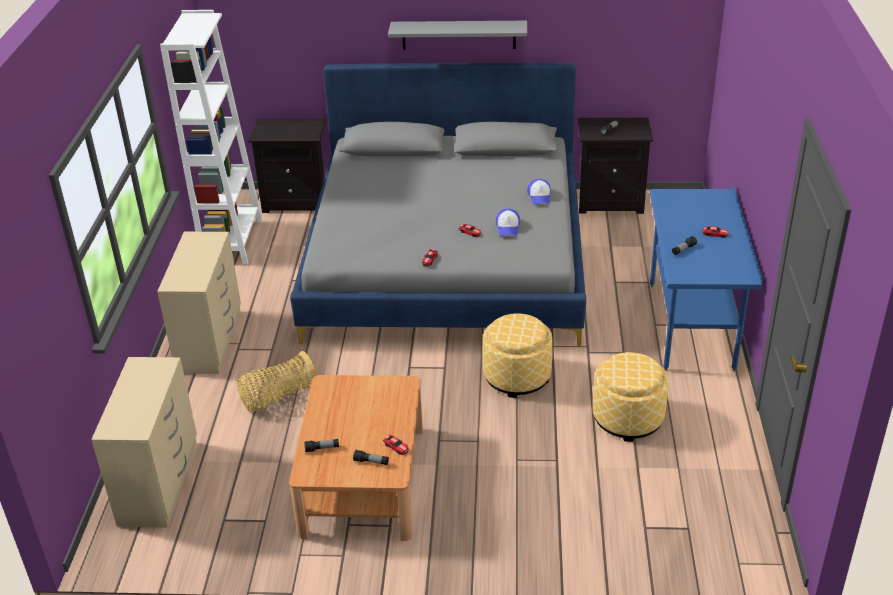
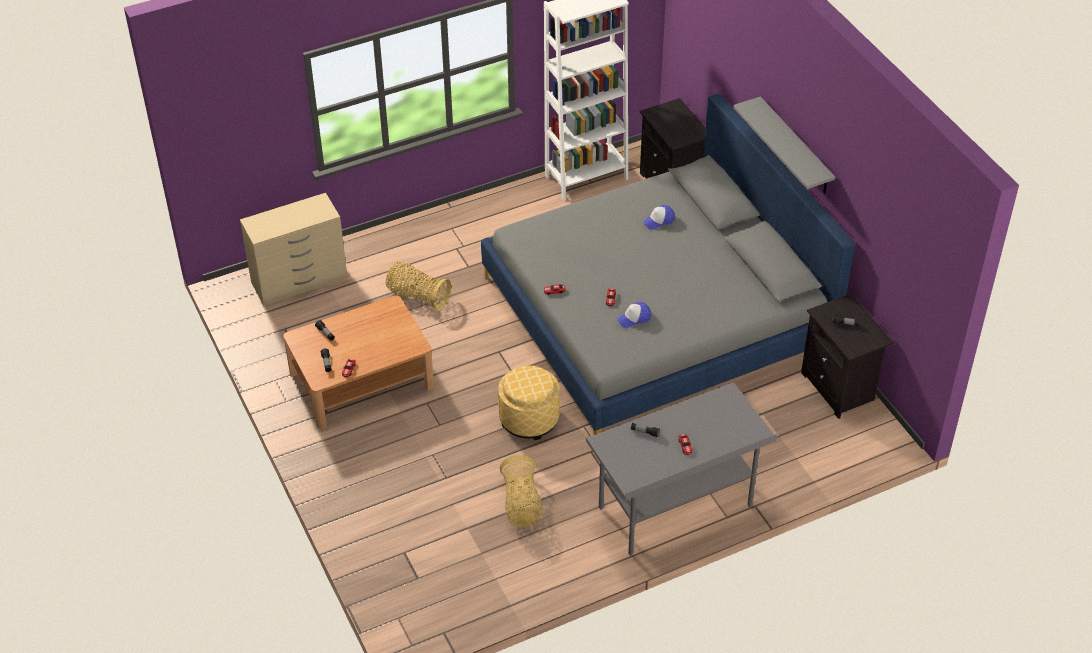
camera: 60 degrees right, 10 degrees up
beige dresser [157,232,241,374] -> none
cap [527,179,551,205] -> cap moved to [643,205,675,230]
ottoman [593,352,669,442] -> basket [500,455,542,527]
blue desk [649,184,763,371] -> grey desk [586,382,777,556]

